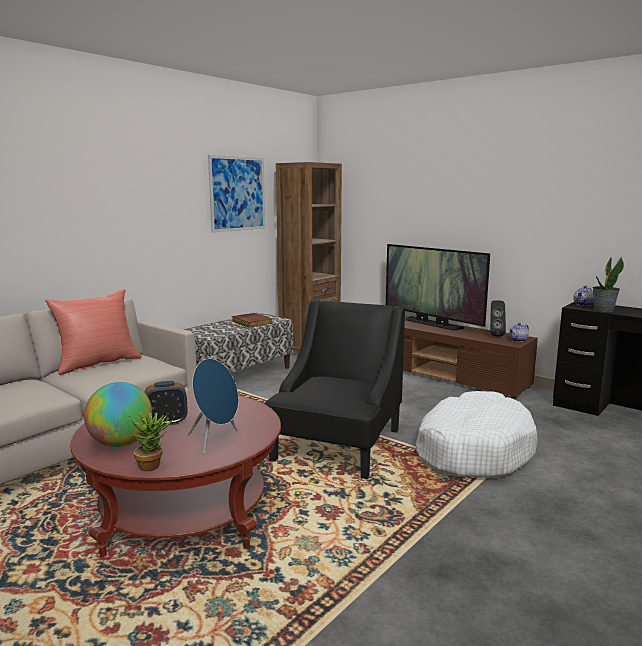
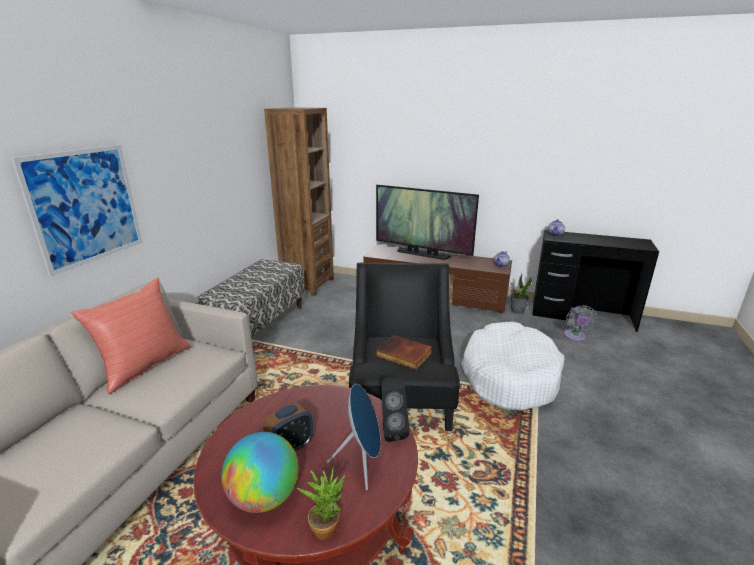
camera: 20 degrees left, 10 degrees up
picture [208,155,265,233] -> picture moved to [11,145,143,276]
book [232,313,272,328] -> book moved to [376,335,433,370]
black speaker [490,300,506,336] -> black speaker moved to [381,377,410,442]
potted plant [593,257,624,312] -> potted plant moved to [510,274,532,314]
none -> grey fan [564,305,597,341]

